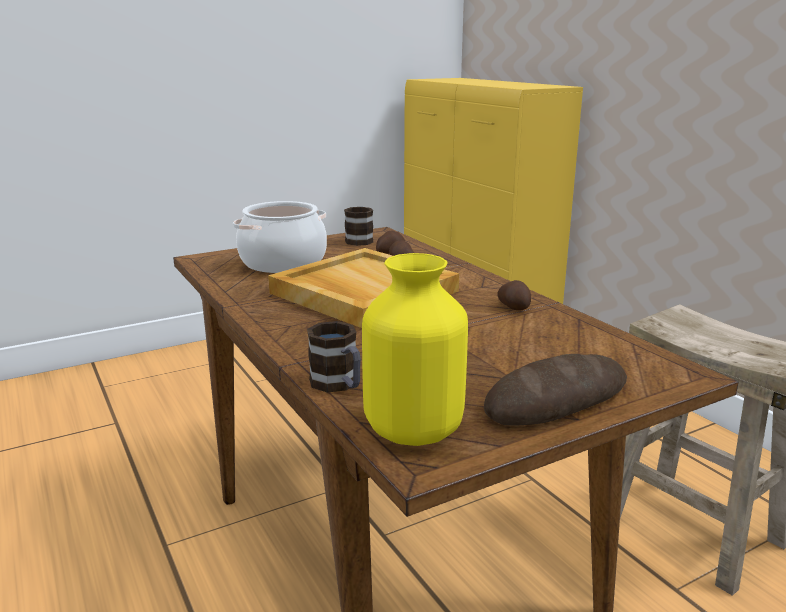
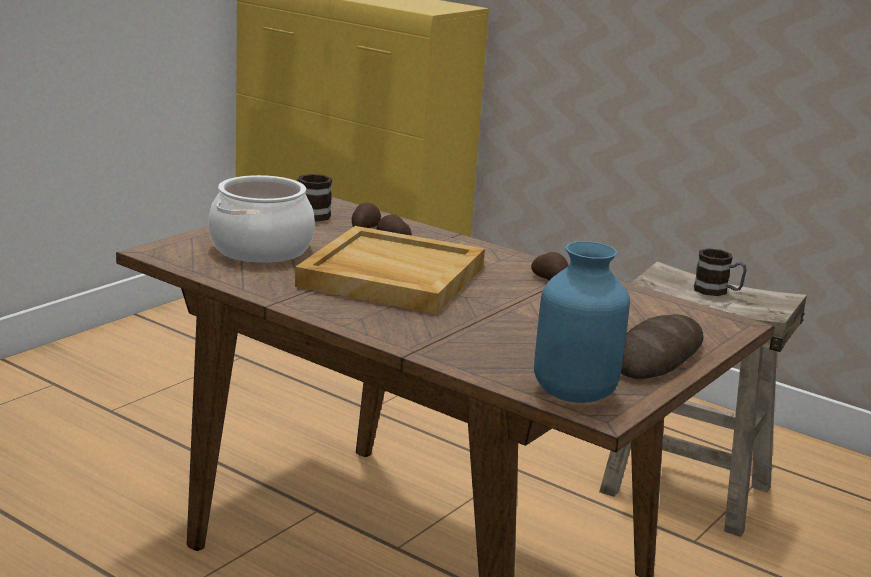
camera: 25 degrees left, 0 degrees up
mug [307,321,361,392] -> mug moved to [694,248,747,296]
yellow vase [362,253,468,446] -> blue vase [534,241,630,403]

